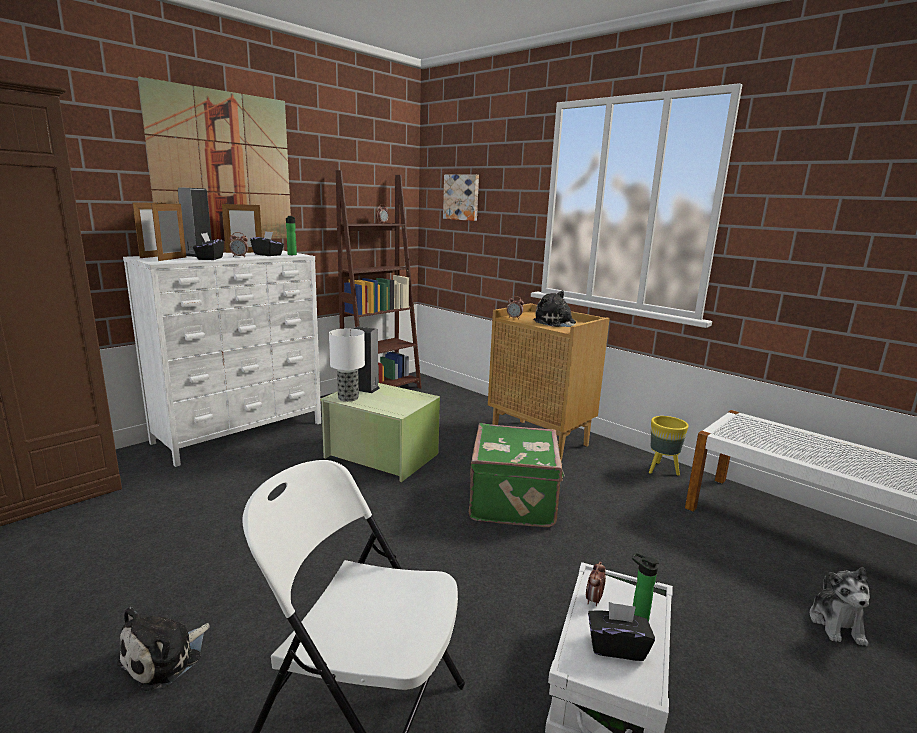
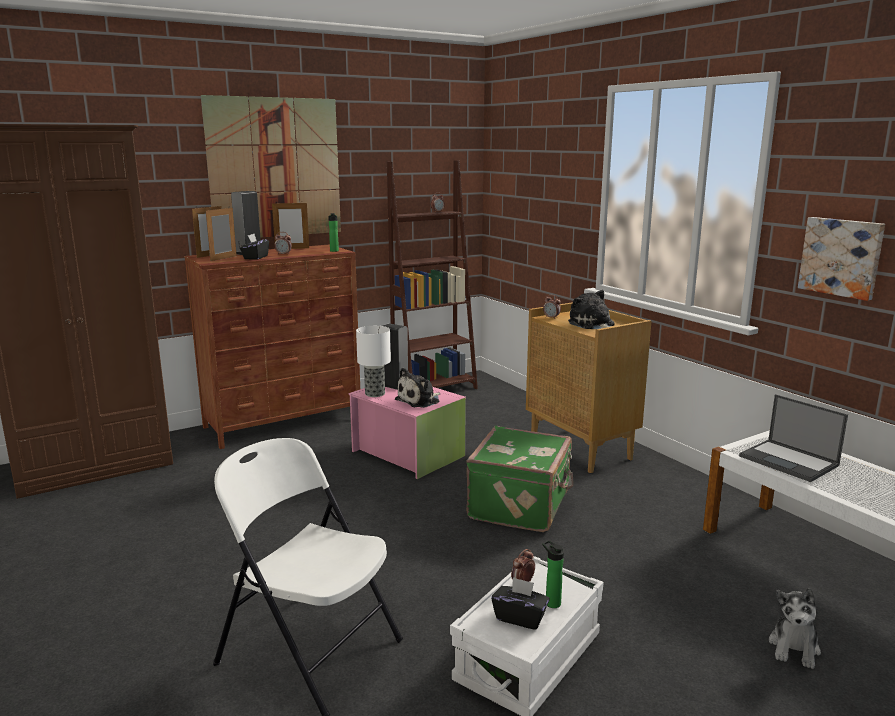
camera: 15 degrees right, 0 degrees up
plush toy [117,607,210,691] -> plush toy moved to [395,368,440,408]
white dresser [123,251,321,467] -> brown dresser [184,244,360,449]
black tissue box [250,231,284,256] -> none
green storage box [320,383,440,482] -> pink storage box [349,387,466,479]
picture [443,175,479,221] -> picture moved to [798,217,885,301]
yellow planter [649,416,689,476] -> none
none -> laptop [739,394,848,482]

